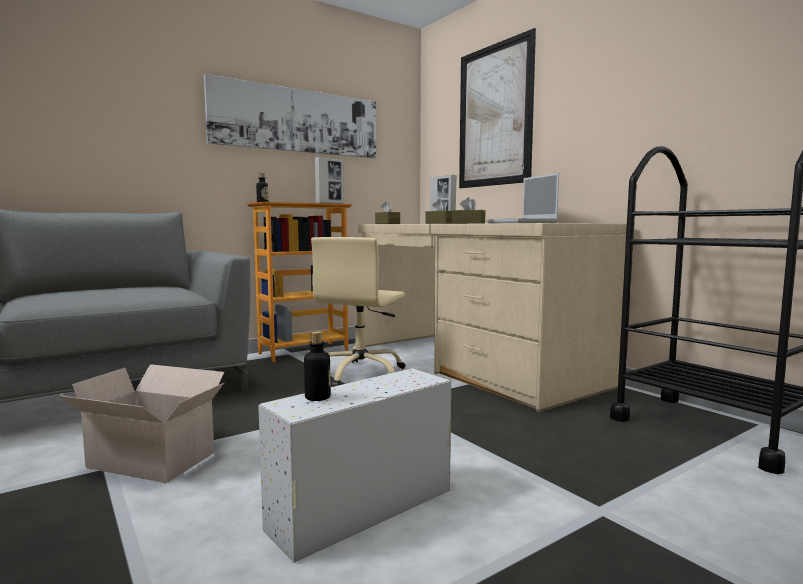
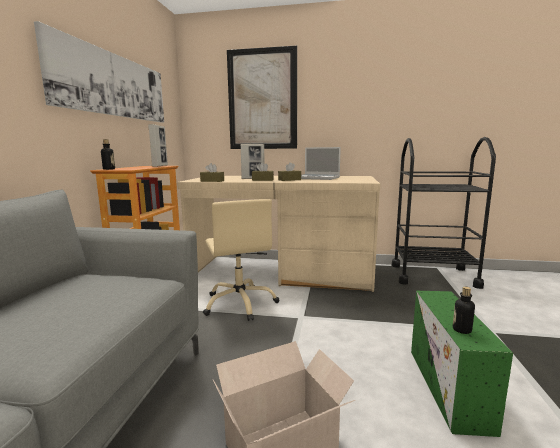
camera: 45 degrees left, 5 degrees up
white storage box [258,368,451,563] -> green storage box [411,291,513,437]

